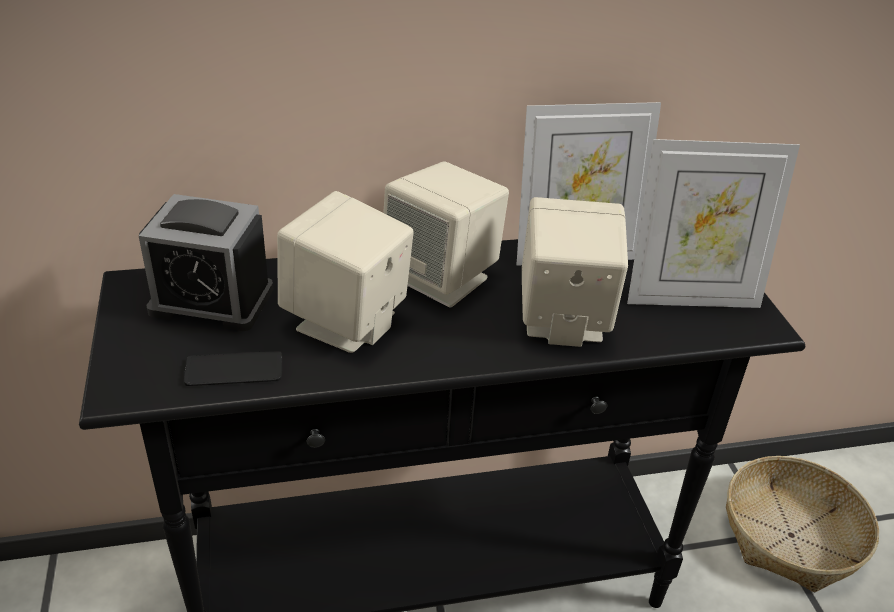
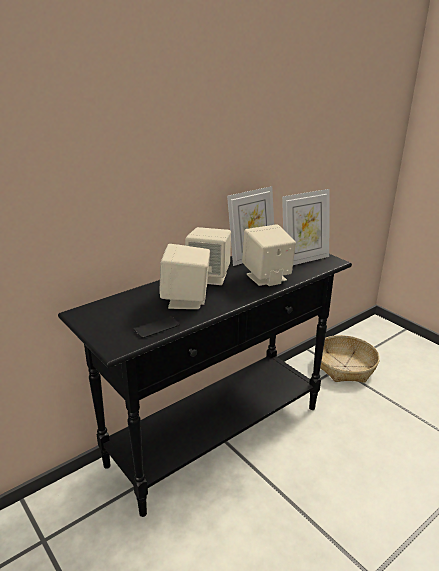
camera: 25 degrees left, 10 degrees down
alarm clock [139,194,274,331] -> none

